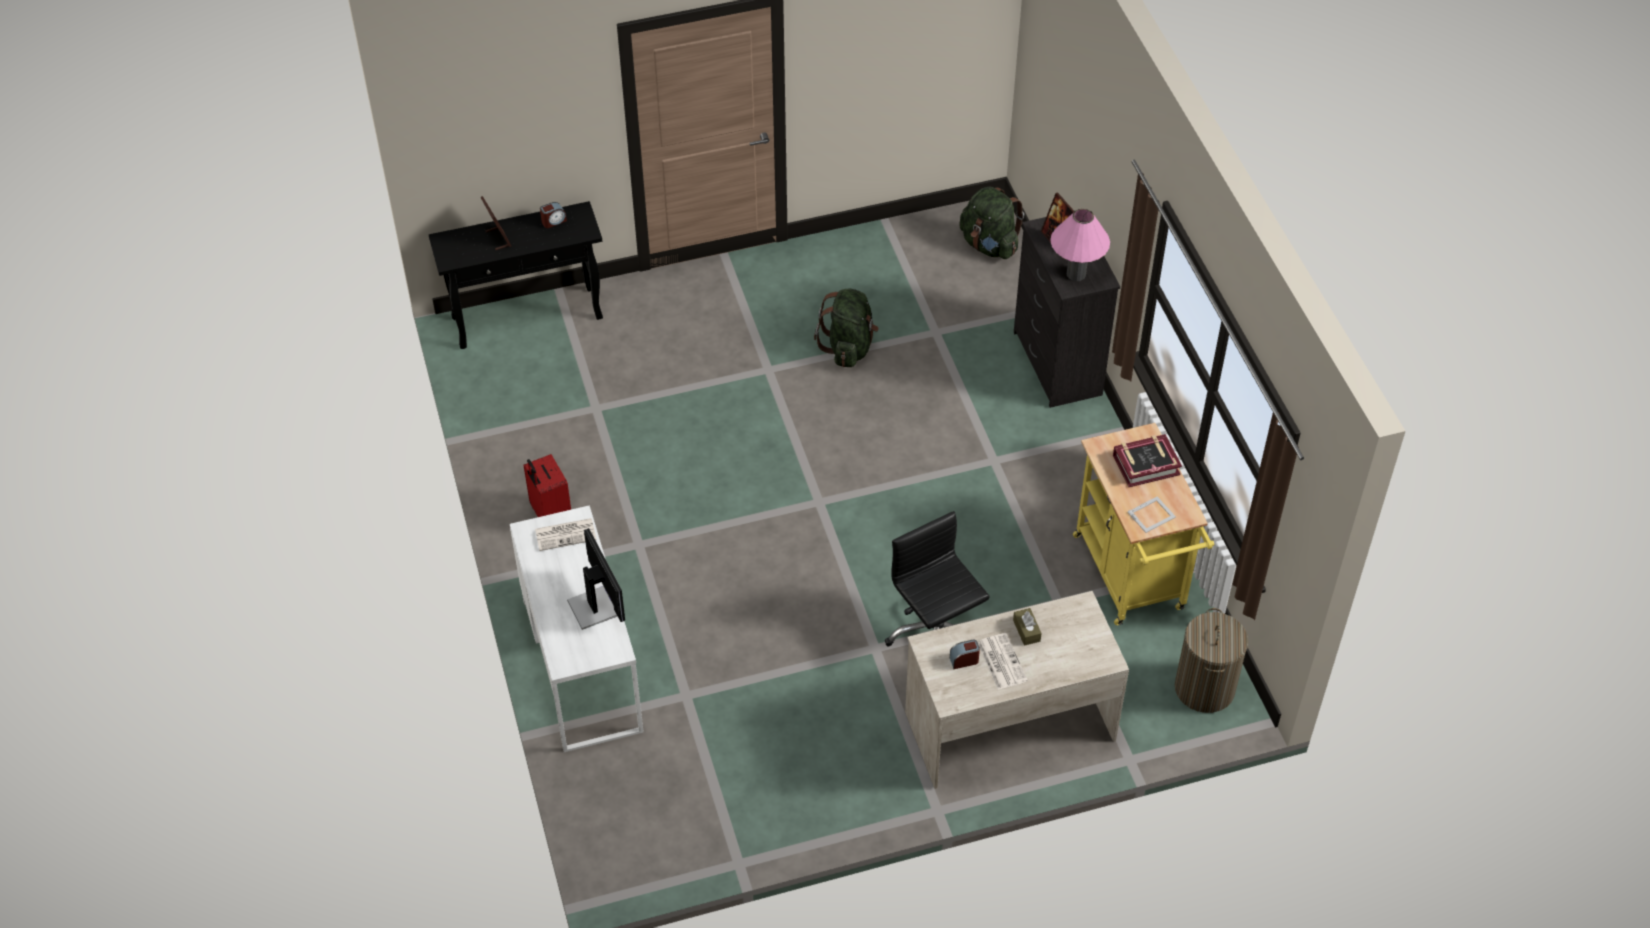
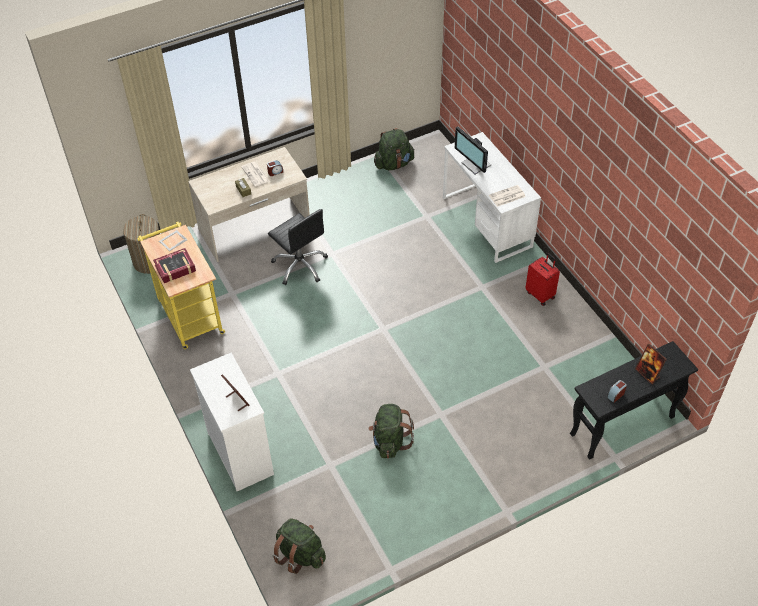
camera: 170 degrees right, 0 degrees up
black dresser [1014,217,1120,408] -> white dresser [190,353,274,491]
pink table lamp [1050,209,1110,281] -> none
none -> green backpack [374,128,414,170]

